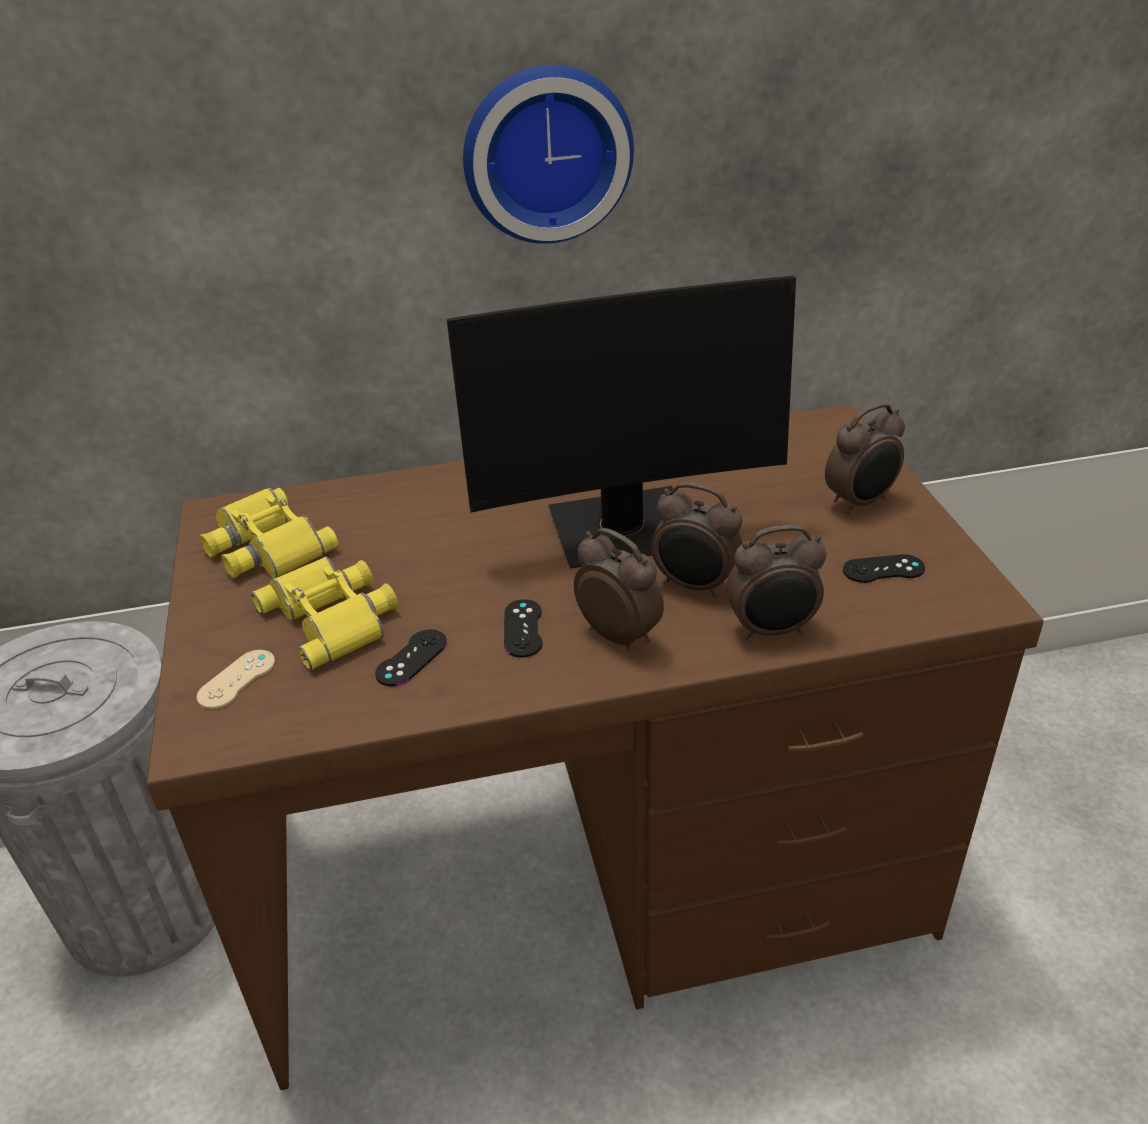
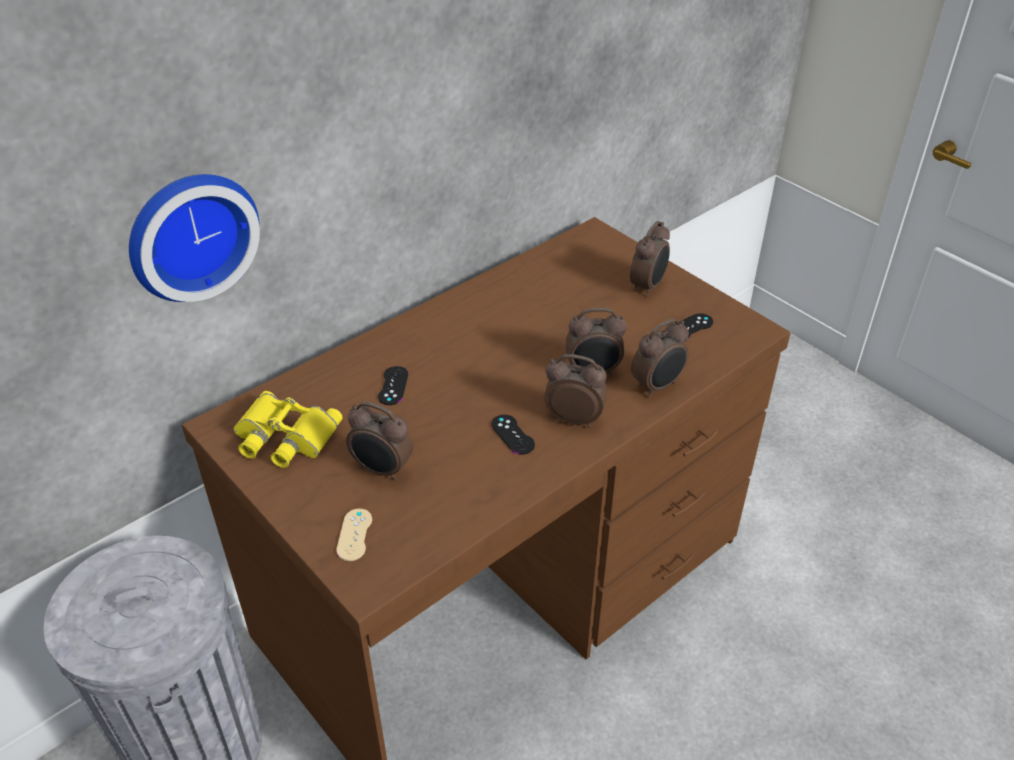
camera: 30 degrees left, 5 degrees up
yellow binoculars [251,557,398,670] -> alarm clock [346,402,413,481]
black game controller [375,629,447,686] -> black game controller moved to [378,366,408,405]
monitor [447,276,796,569] -> none
wall clock [463,65,634,244] -> wall clock moved to [129,174,260,302]

